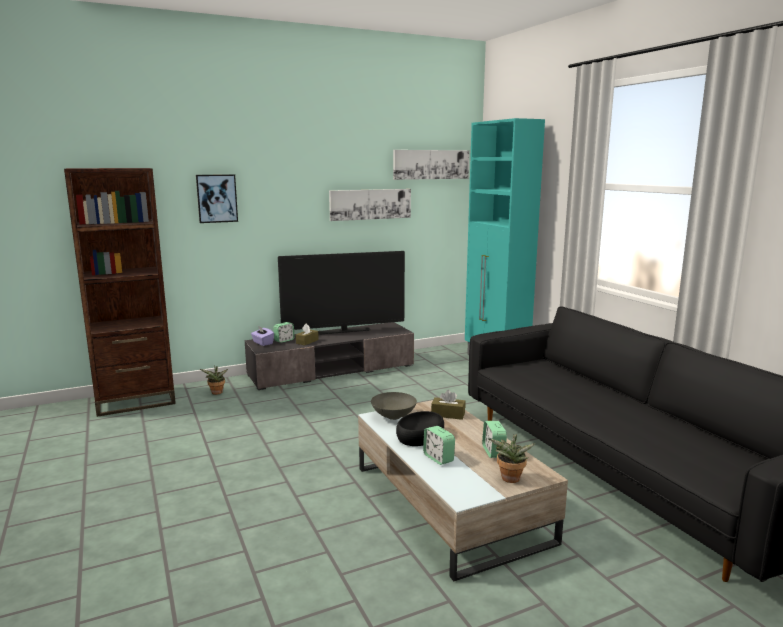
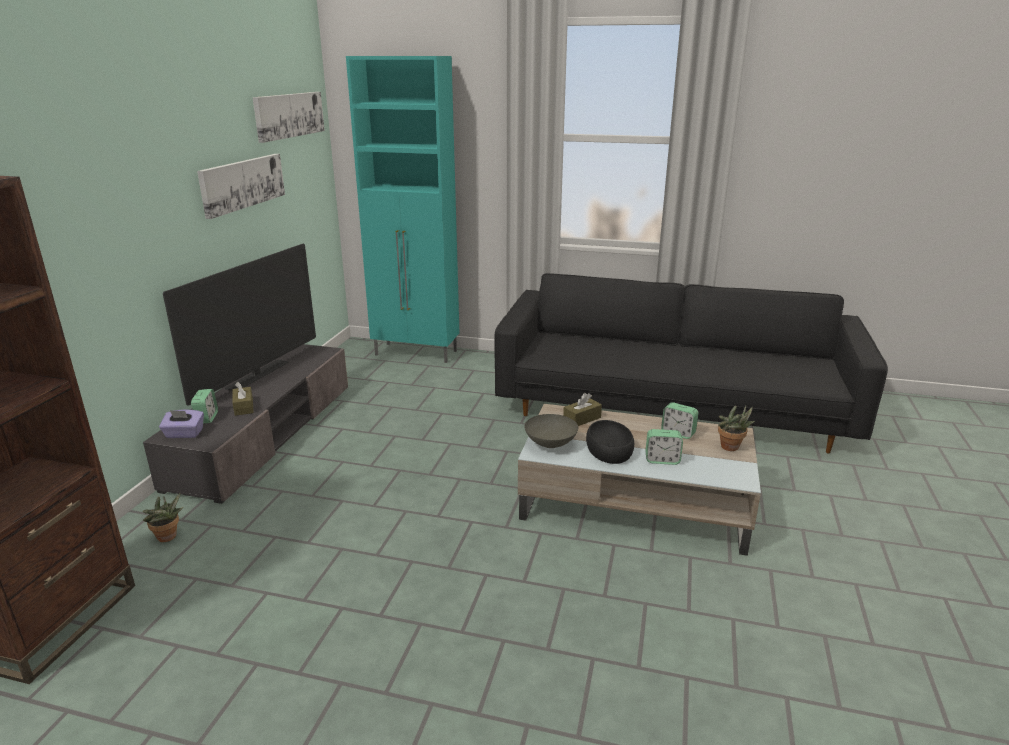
camera: 50 degrees left, 10 degrees up
picture [196,174,238,223] -> none

